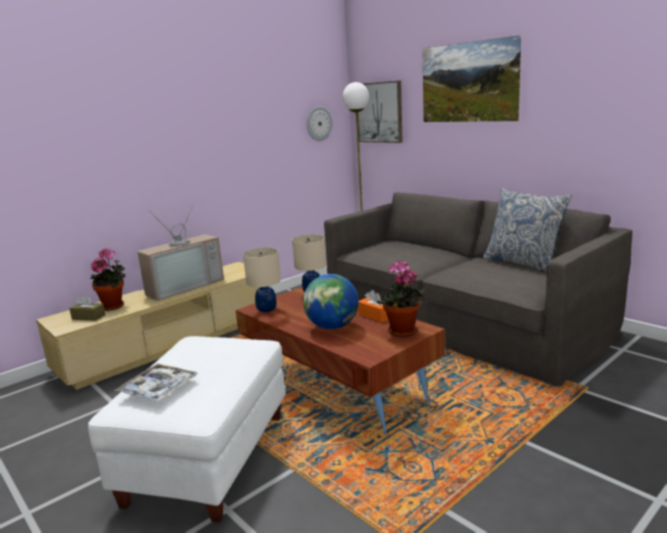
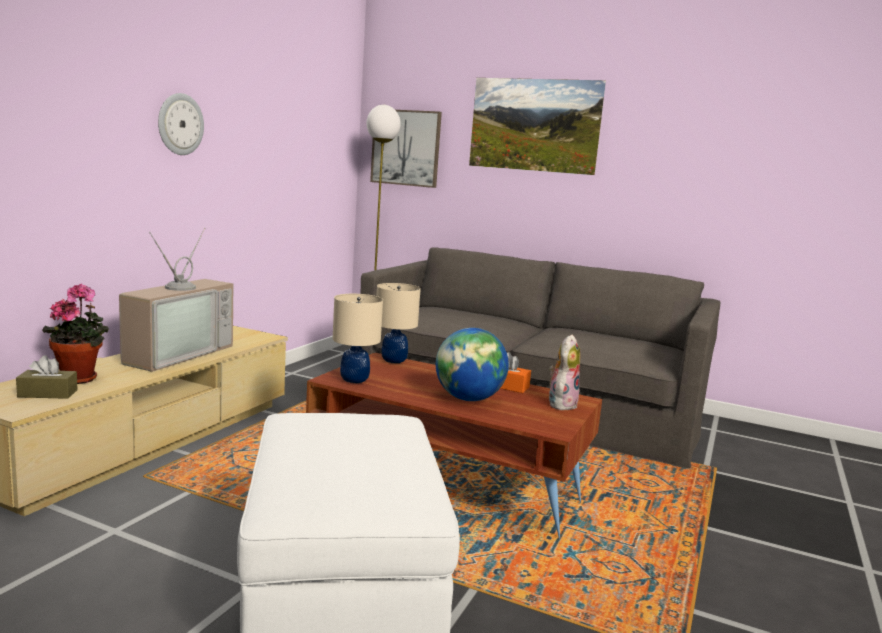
camera: 25 degrees left, 5 degrees down
tray [115,363,198,402] -> none
wall clock [307,106,332,141] -> wall clock moved to [158,93,204,155]
potted plant [377,260,425,337] -> plush toy [549,335,581,410]
pillow [483,188,572,273] -> none

